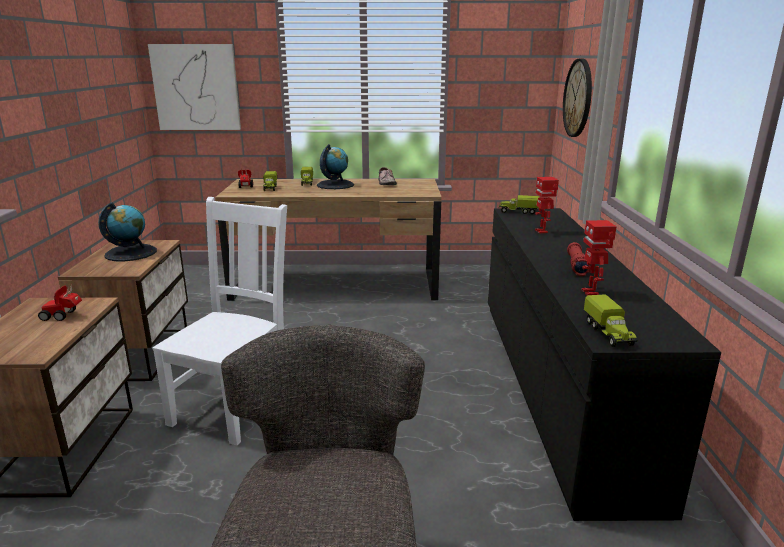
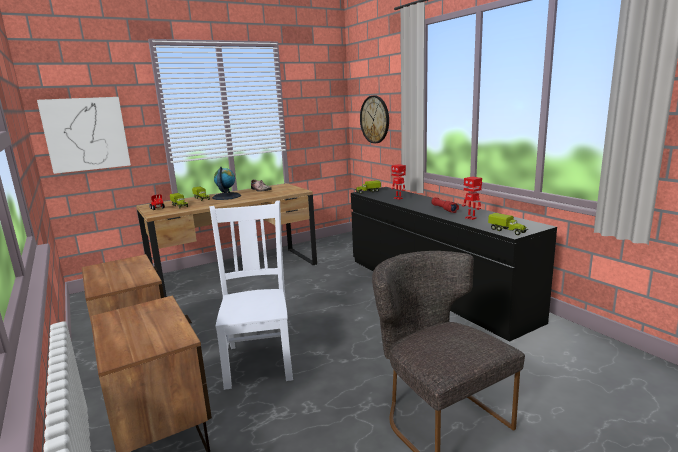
camera: 30 degrees left, 5 degrees down
toy car [38,284,82,321] -> none
globe [98,202,157,261] -> none

